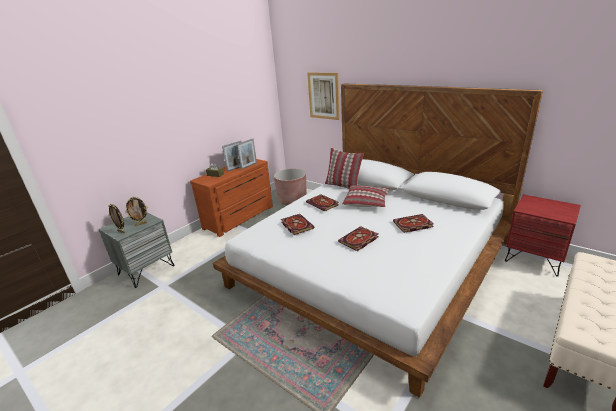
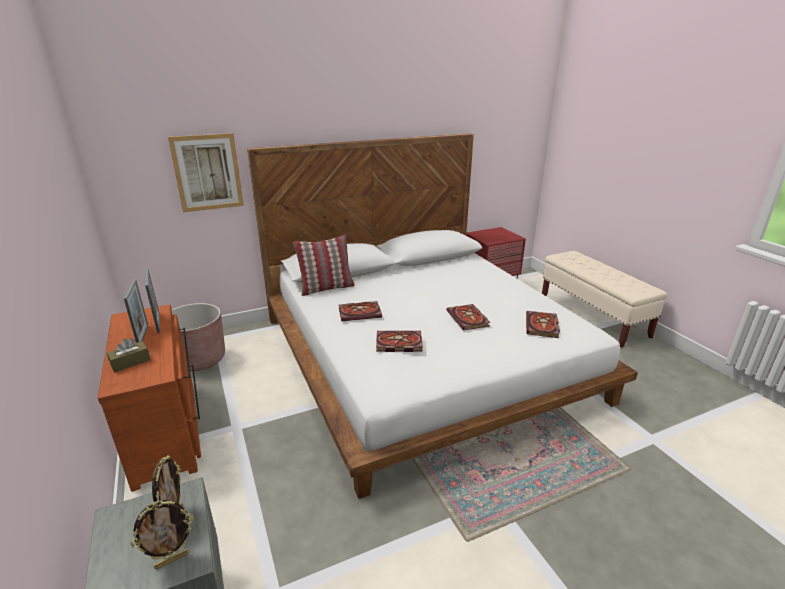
camera: 65 degrees left, 0 degrees up
pillow [342,186,390,207] -> none
book [393,214,434,233] -> book moved to [526,311,560,338]

